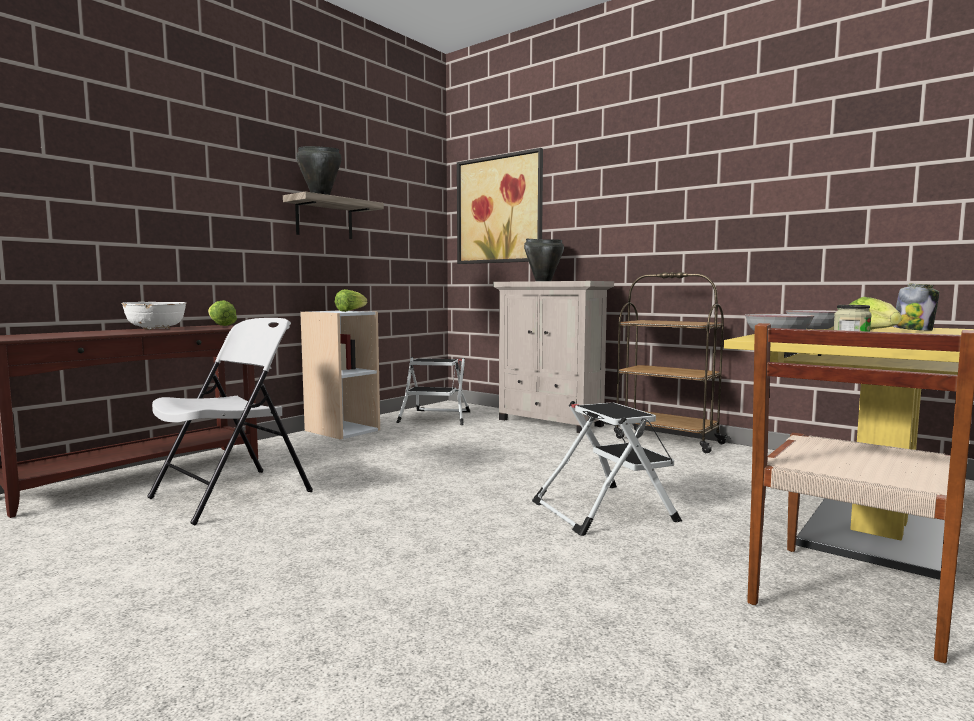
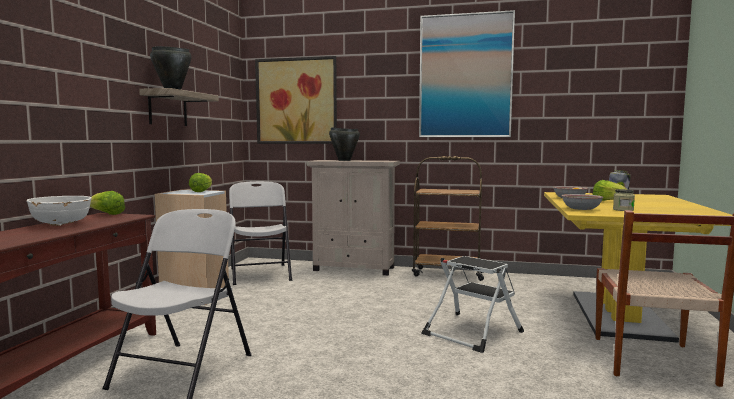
camera: 25 degrees left, 0 degrees up
step ladder [396,357,470,425] -> white chair [229,181,292,285]
none -> picture [419,10,515,137]

